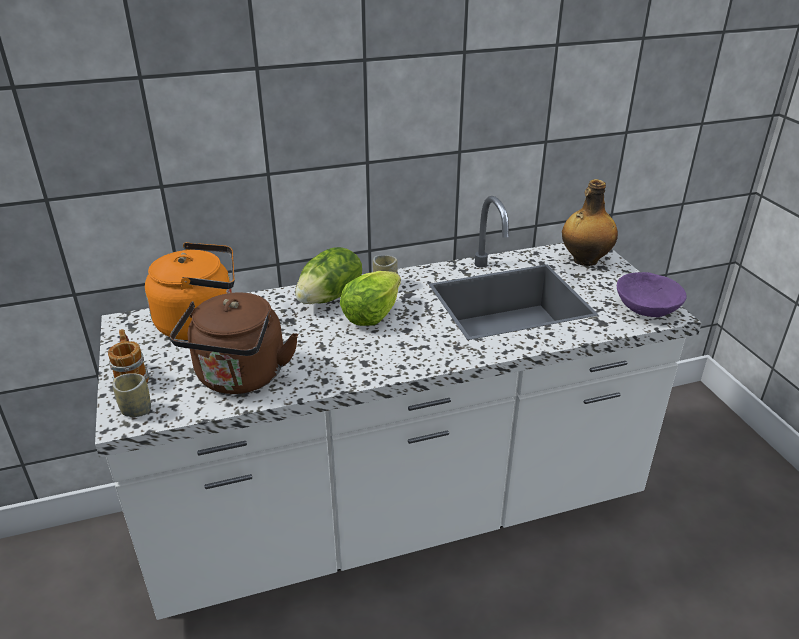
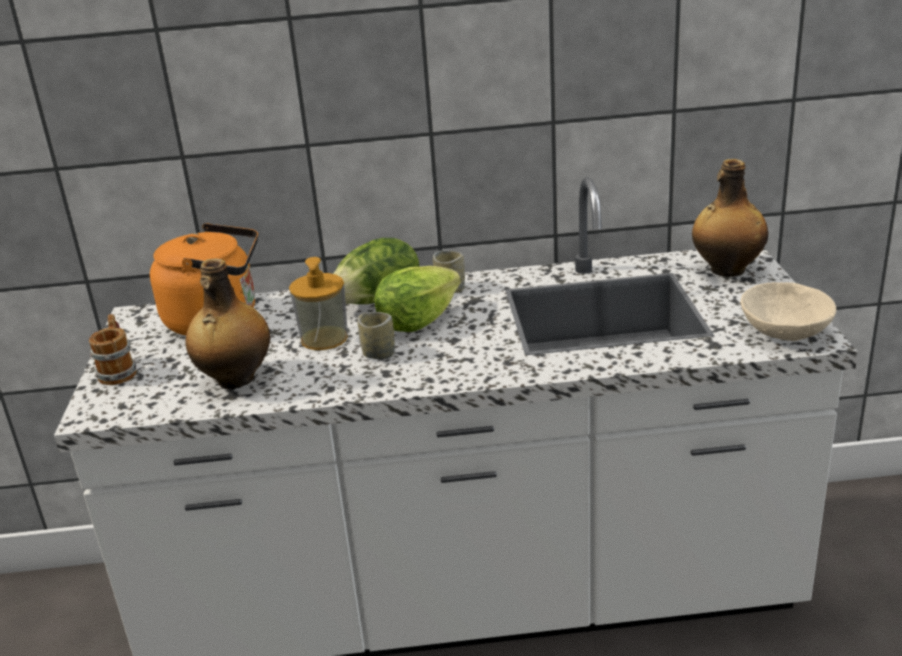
camera: 15 degrees right, 5 degrees down
cup [112,373,151,417] -> cup moved to [358,312,395,359]
brown kettle [170,292,299,394] -> bottle [185,259,270,389]
purple bowl [617,272,687,318] -> beige bowl [740,282,836,341]
none -> soap dispenser [289,257,348,350]

